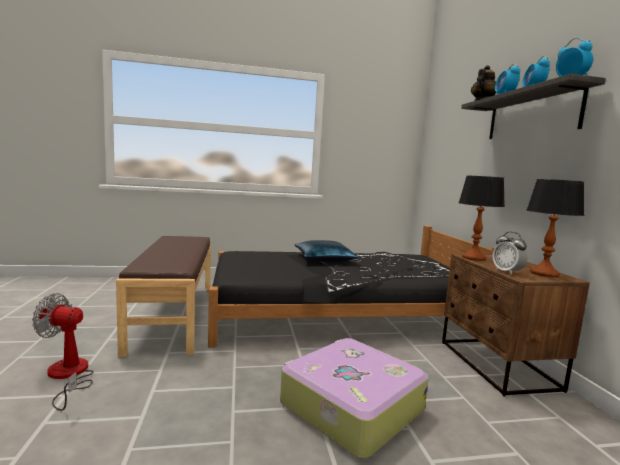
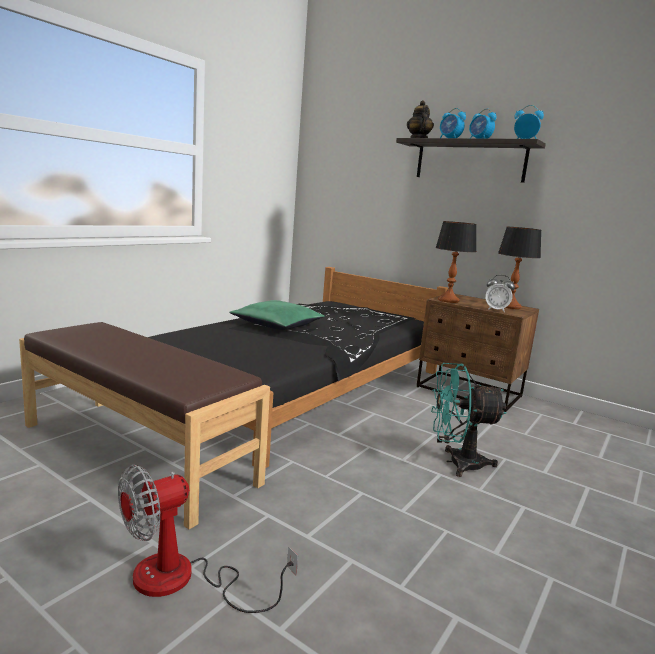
camera: 45 degrees left, 5 degrees up
suitcase [280,338,429,459] -> turquoise fan [431,363,506,477]
blue pillow [294,240,359,262] -> green pillow [229,300,325,330]

